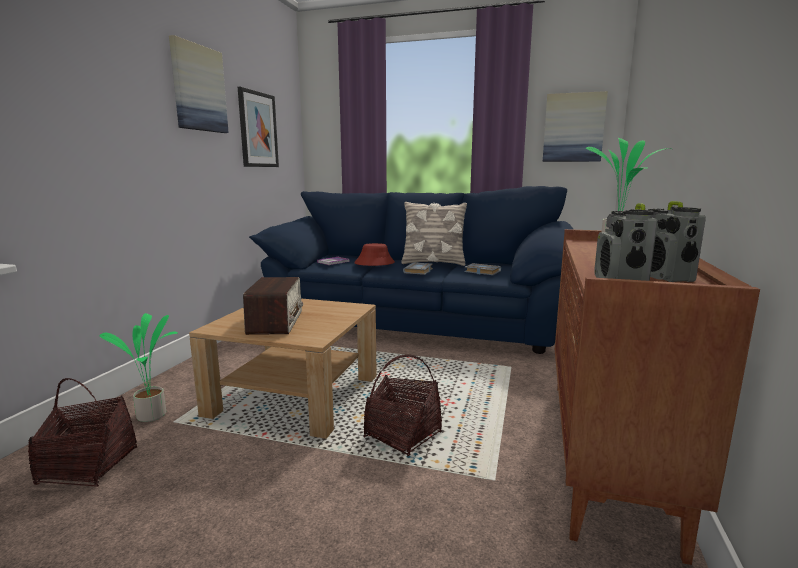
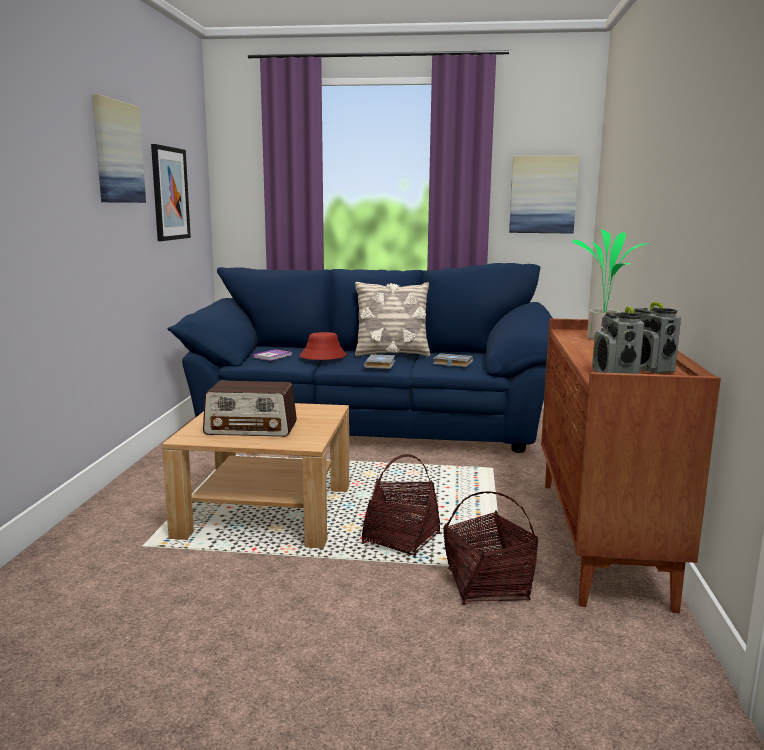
camera: 10 degrees left, 0 degrees up
basket [28,378,137,487] -> basket moved to [443,491,538,605]
potted plant [100,313,178,422] -> none
radio [243,277,303,335] -> radio turned 105 degrees clockwise [203,381,297,437]

